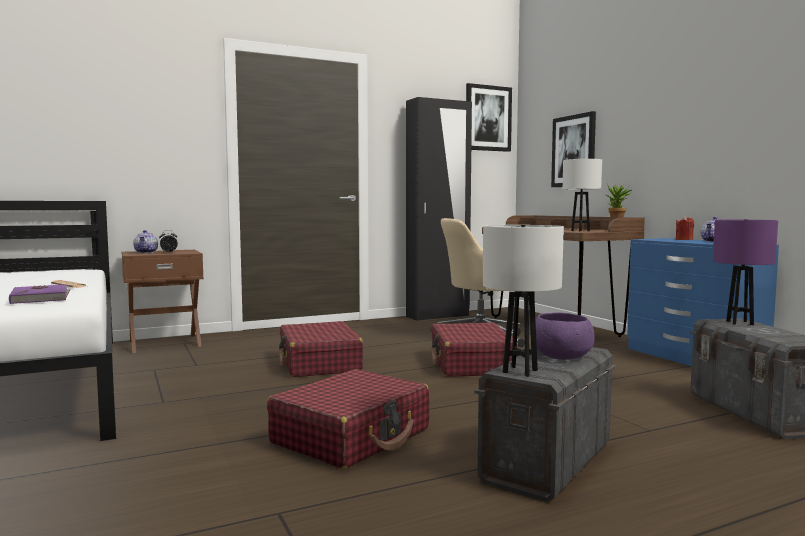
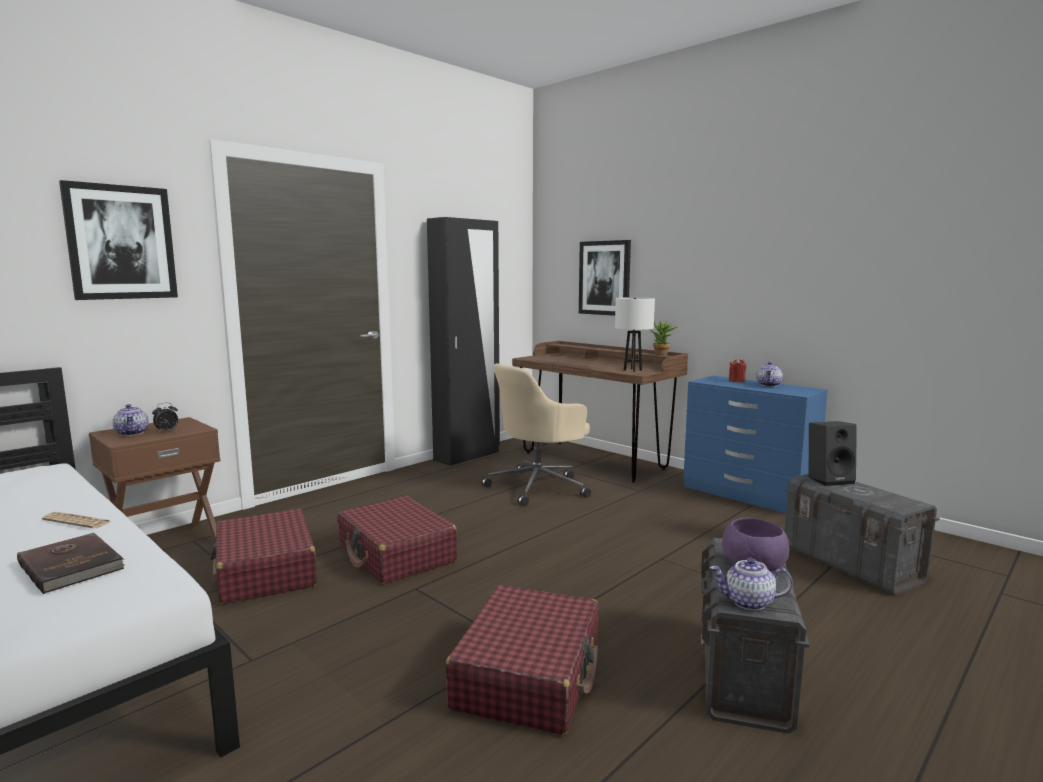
camera: 20 degrees left, 5 degrees up
purple book [9,284,70,304] -> brown book [17,533,125,594]
red suitcase [431,322,518,377] -> red suitcase moved to [210,508,317,605]
picture [466,83,512,152] -> picture moved to [59,180,178,300]
white table lamp [483,225,564,377] -> teapot [710,558,793,611]
purple table lamp [713,219,778,325] -> black speaker [809,421,857,486]

